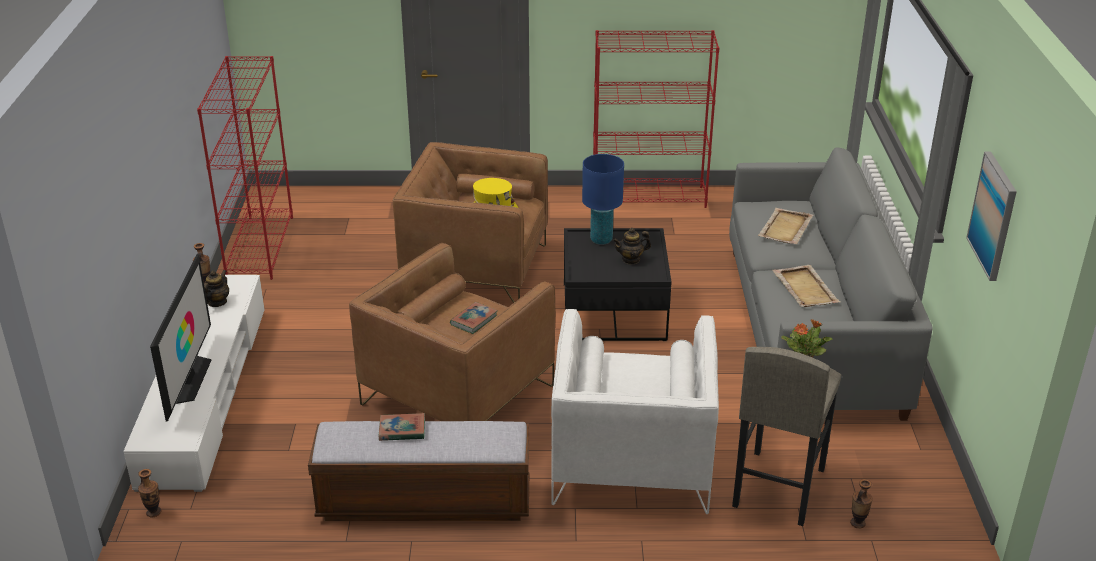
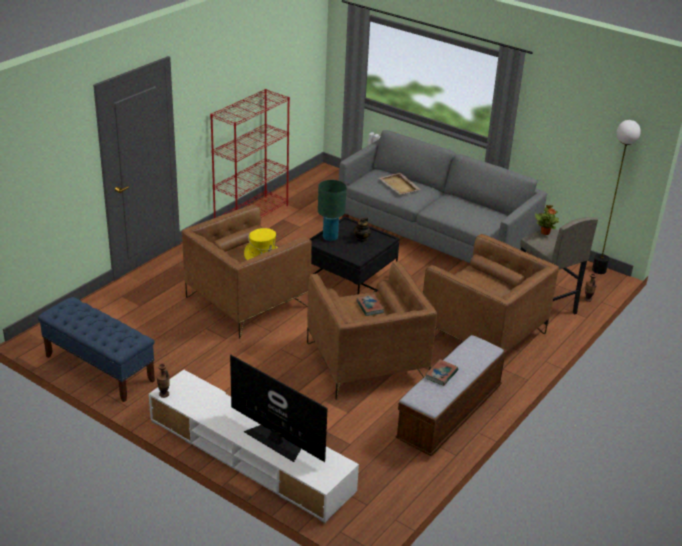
camera: 55 degrees left, 0 degrees up
vase [138,469,162,517] -> none
red bookcase [197,56,293,280] -> blue bench [38,297,155,402]
teapot [204,270,229,307] -> none
white armchair [551,309,719,514] -> brown armchair [423,234,559,352]
blue table lamp [582,154,624,245] -> green table lamp [318,180,347,241]
beige tray [772,265,841,307] -> none
picture [966,152,1017,281] -> none
none -> floor lamp [592,120,641,274]

